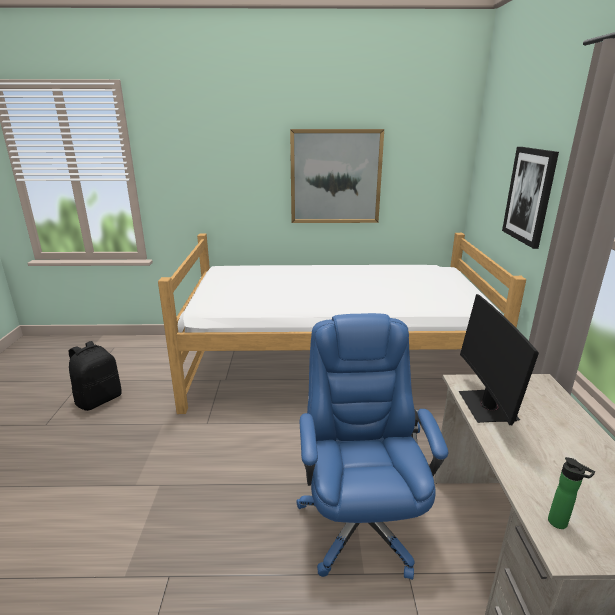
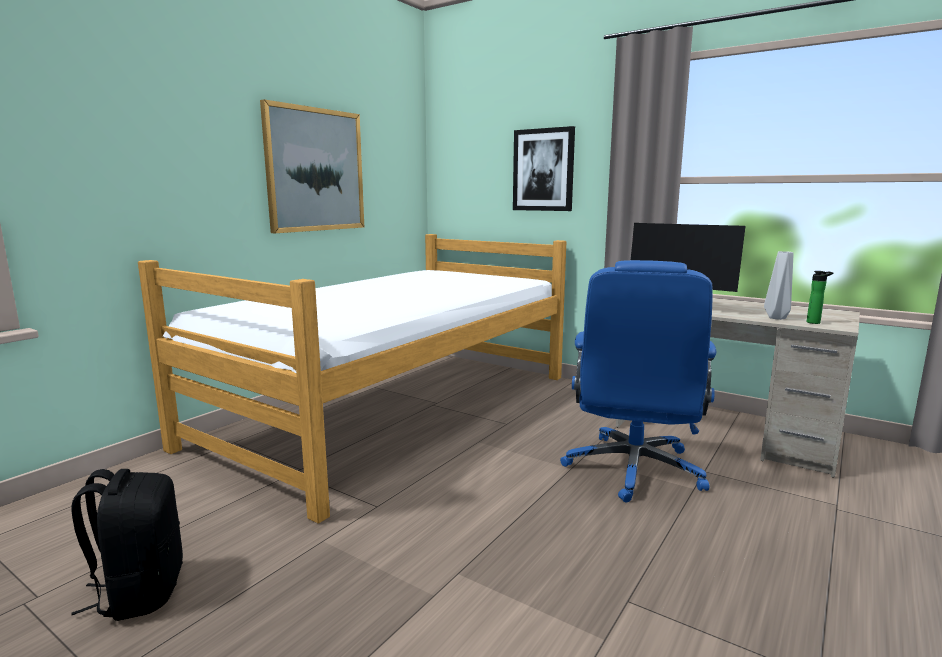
camera: 55 degrees left, 10 degrees down
blue office chair [297,313,448,580] -> blue office chair turned 105 degrees counterclockwise [560,260,716,502]
none -> grey vase [764,251,793,320]

